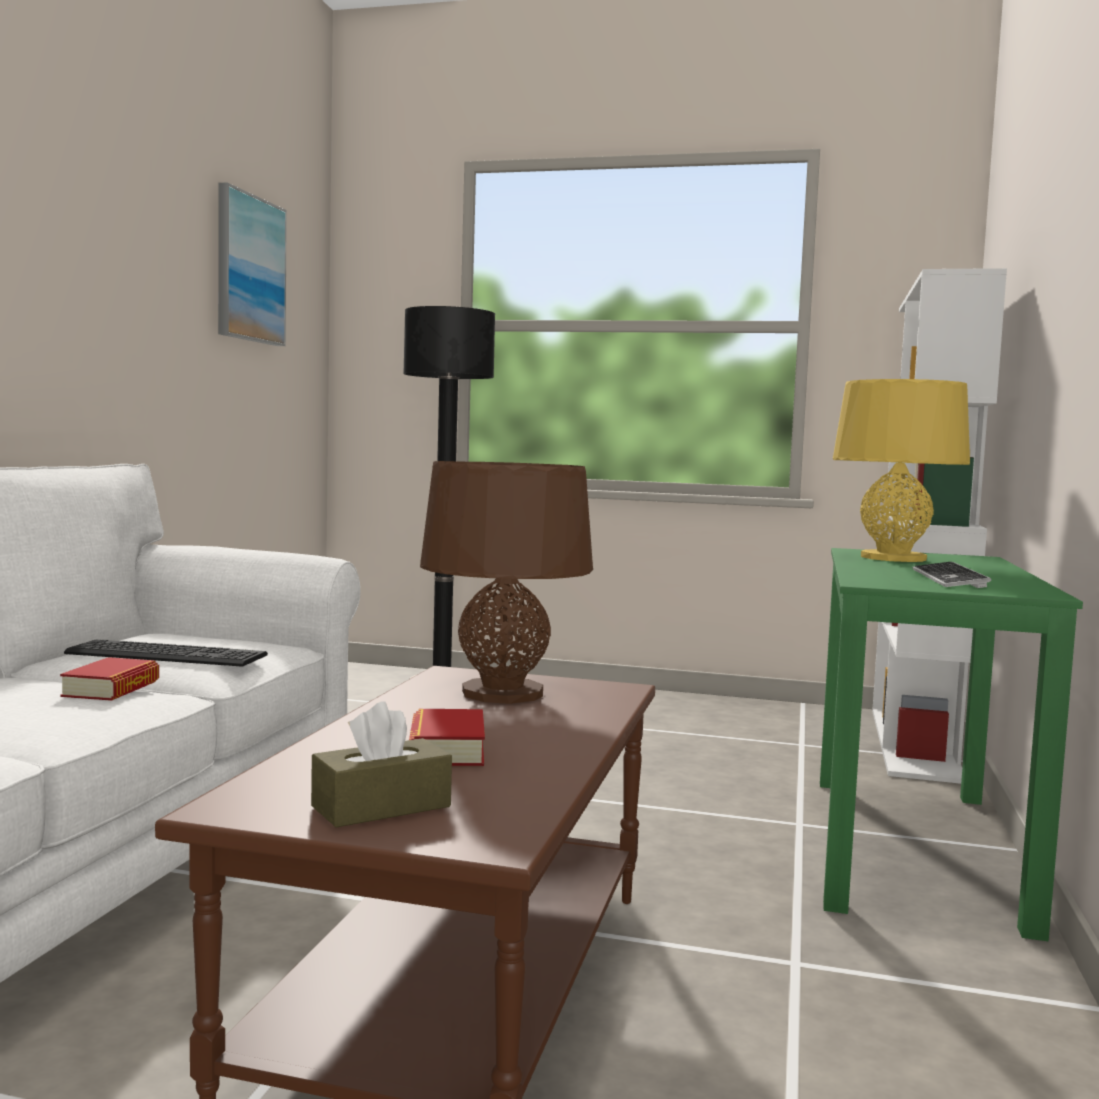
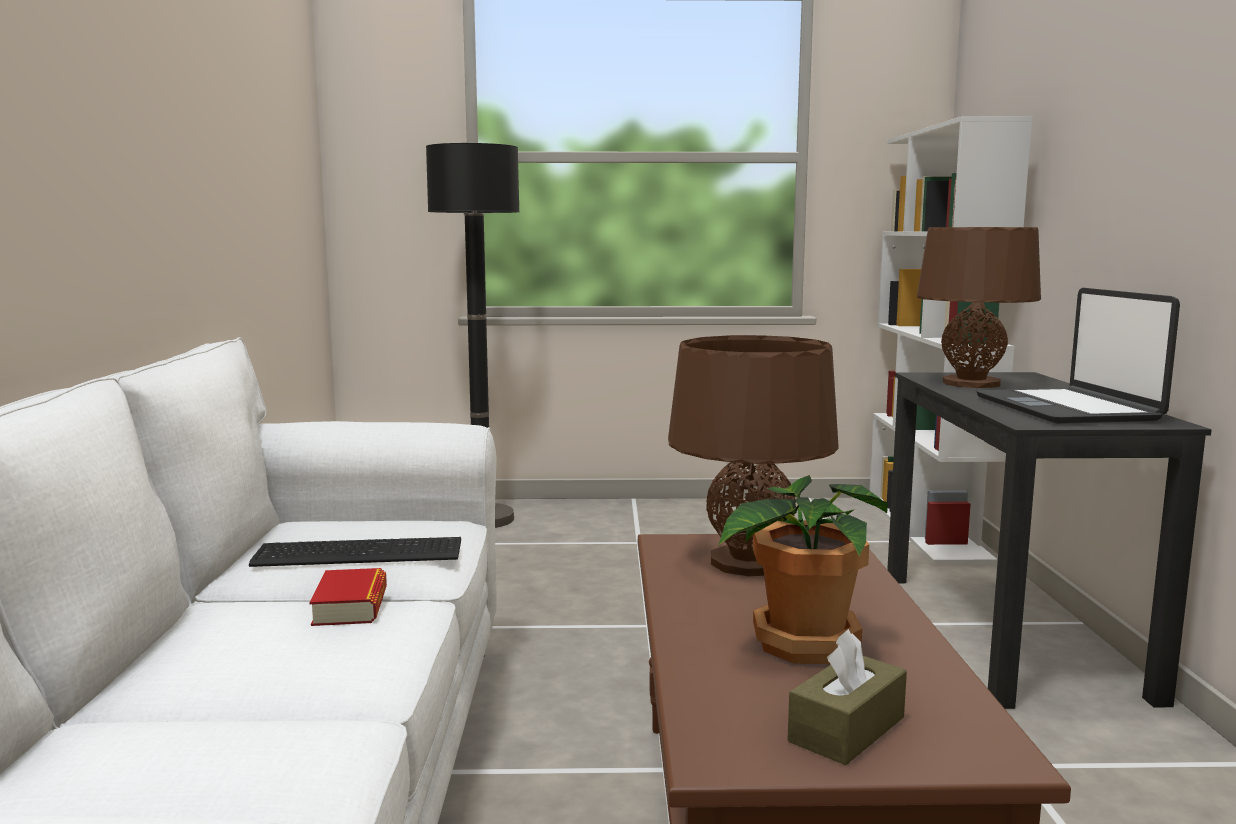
camera: 15 degrees left, 5 degrees up
picture [218,182,287,346] -> none
book [409,709,485,766] -> potted plant [718,475,888,664]
green desk [820,548,1083,941] -> black desk [887,372,1212,709]
yellow table lamp [833,379,970,562] -> brown table lamp [917,227,1041,388]
keyboard [913,562,991,588] -> laptop [976,288,1180,424]

